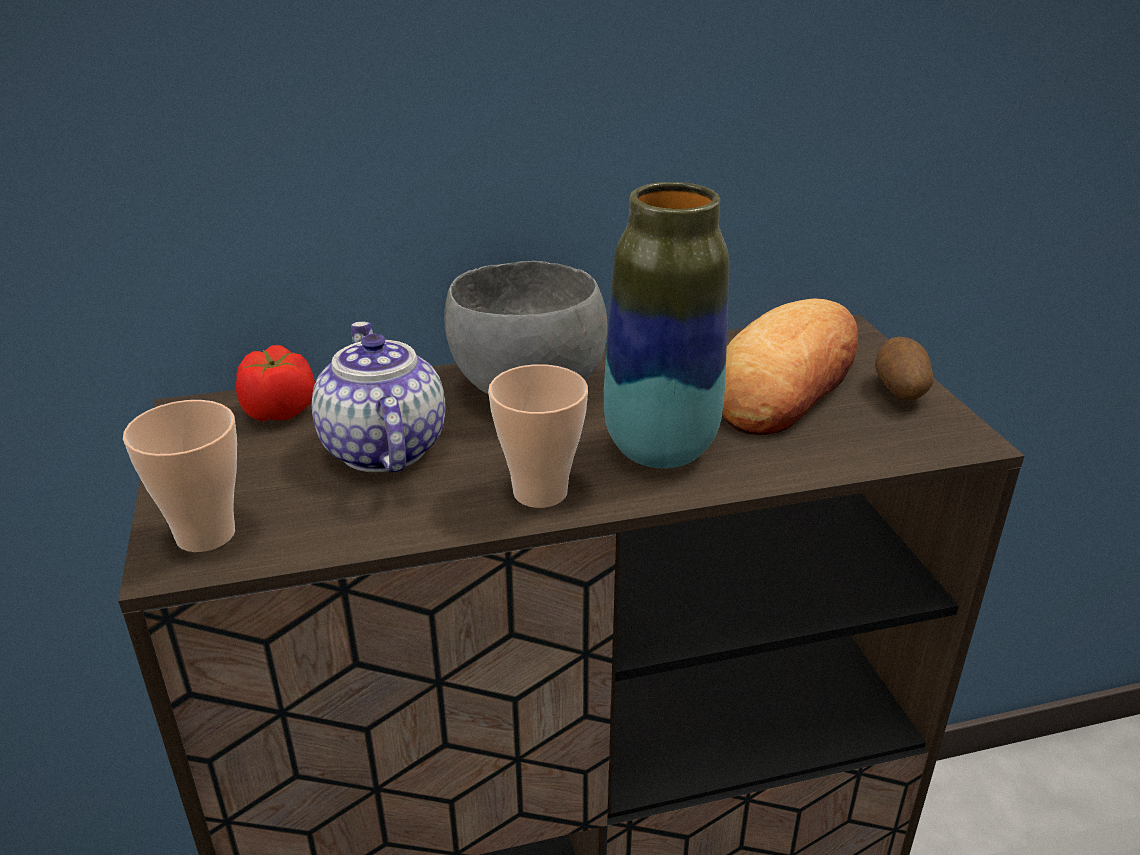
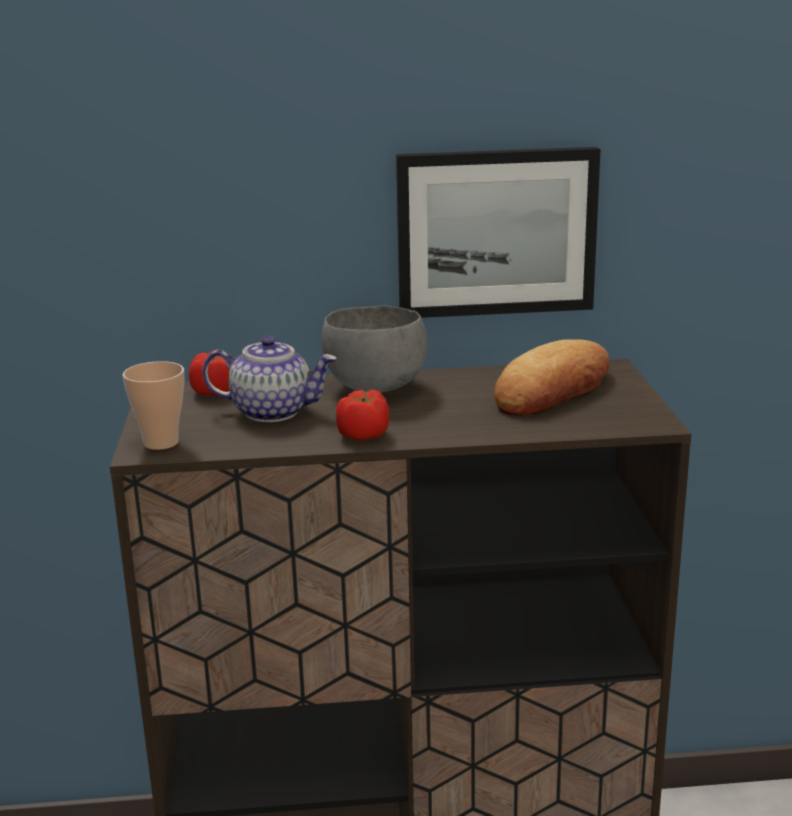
camera: 10 degrees right, 10 degrees down
teapot [312,321,446,473] -> teapot turned 105 degrees clockwise [202,336,337,422]
cup [488,364,588,508] -> tomato [336,390,389,441]
vase [604,182,729,469] -> none
potato [875,337,934,401] -> none
none -> picture [396,147,601,318]

